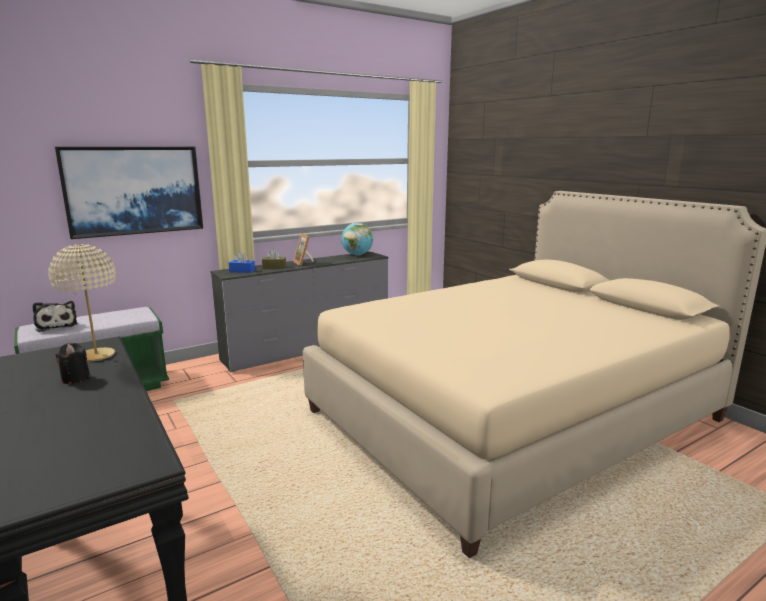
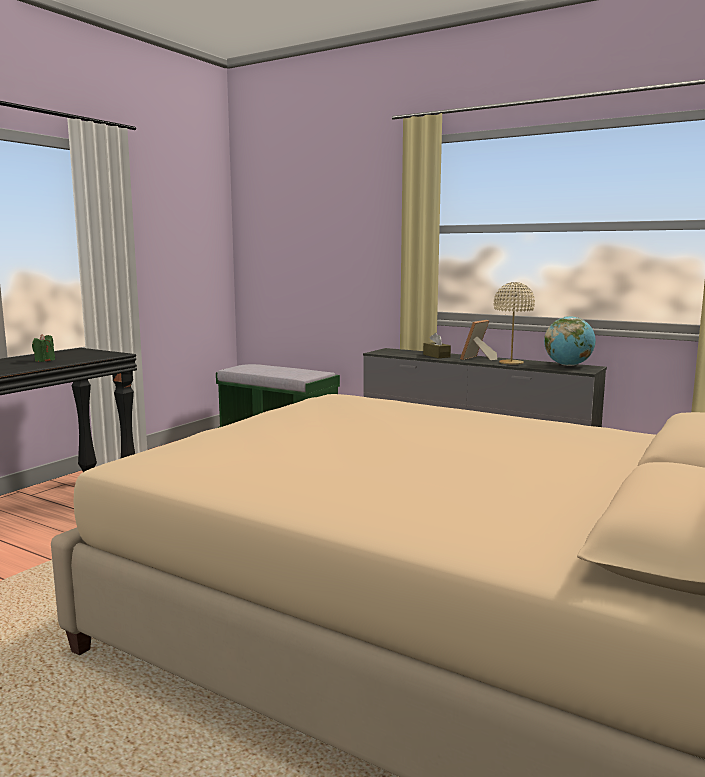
camera: 65 degrees right, 5 degrees down
plush toy [33,301,78,332] -> none
beige table lamp [48,244,116,362] -> beige table lamp moved to [494,282,535,365]
picture [55,147,203,239] -> none
black candle [55,343,90,384] -> green candle [32,334,55,362]
blue tissue box [229,252,255,273] -> none

